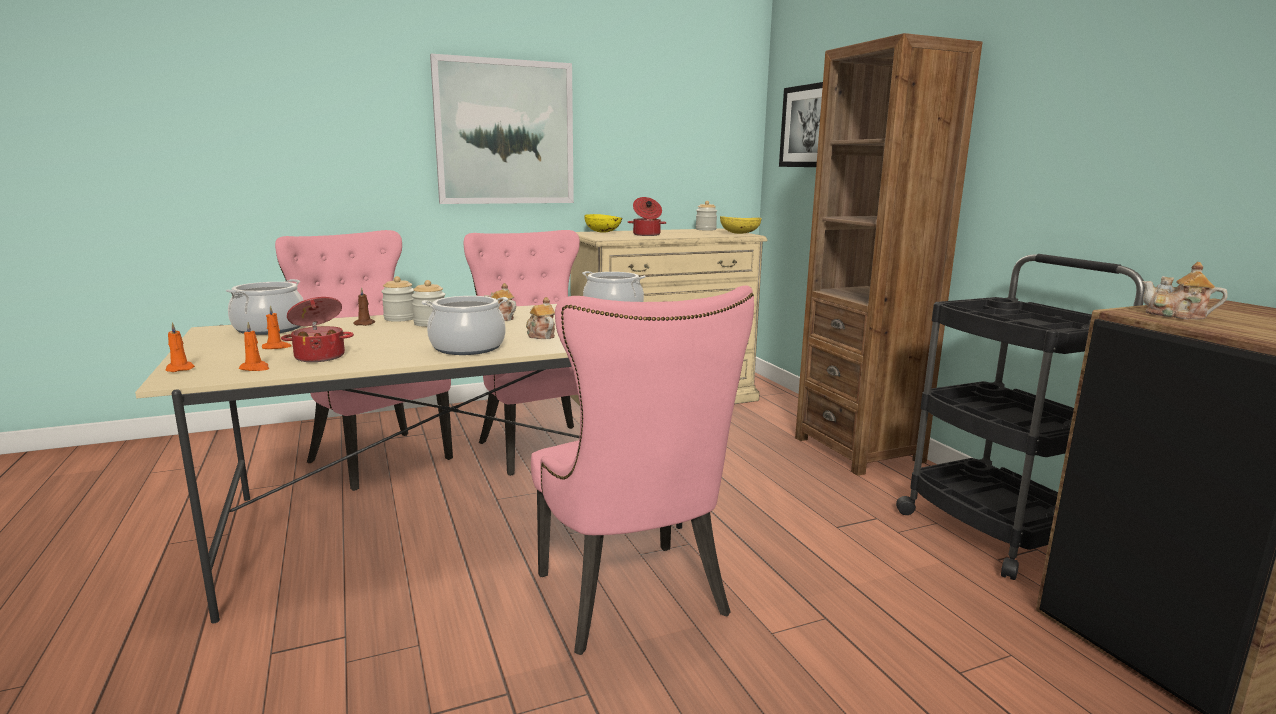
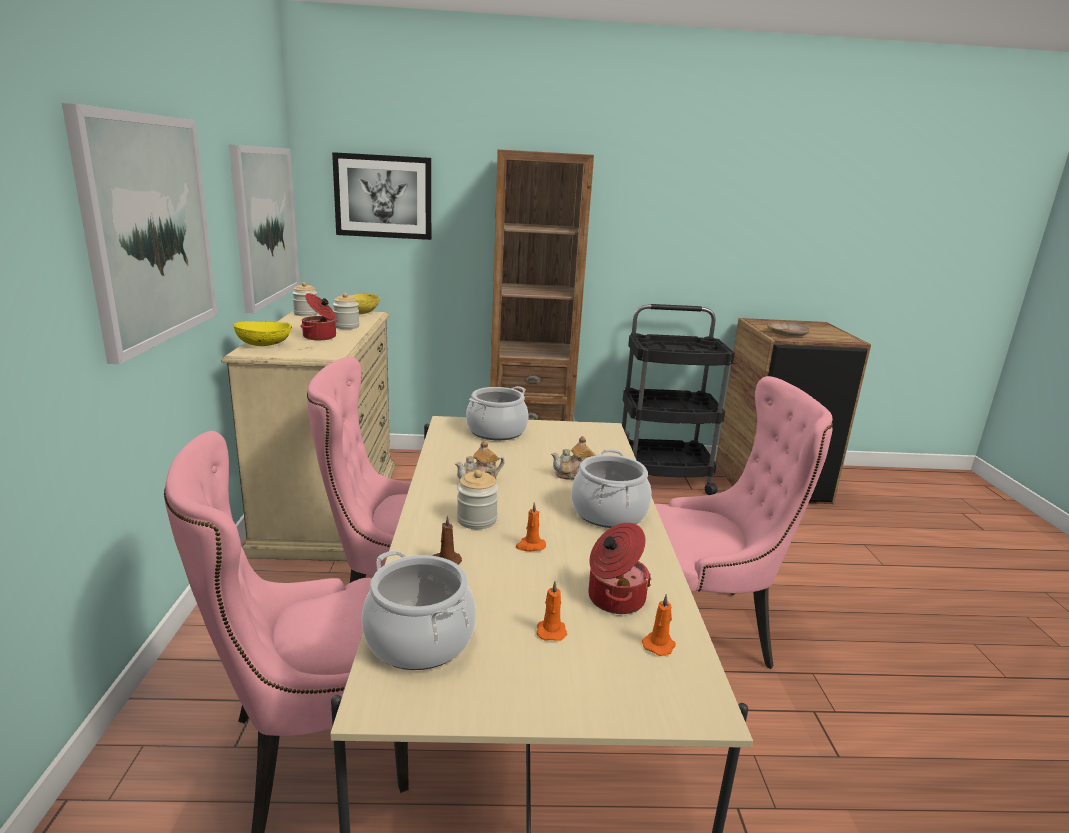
camera: 70 degrees left, 5 degrees up
orange candle [166,322,195,372] -> orange candle moved to [516,502,546,551]
jar [381,276,414,322] -> jar moved to [332,293,360,329]
teapot [1142,262,1227,320] -> beige plate [767,322,810,337]
none -> picture [229,144,299,313]

